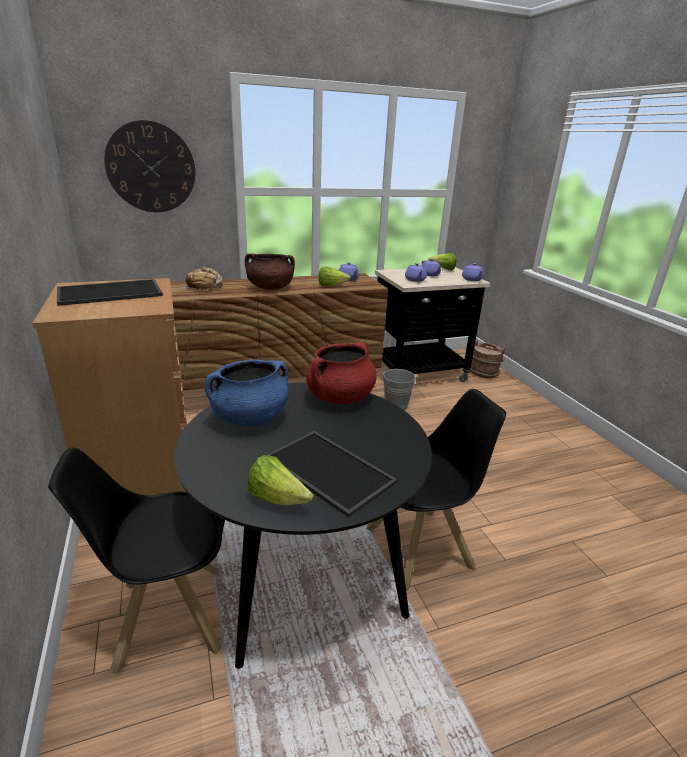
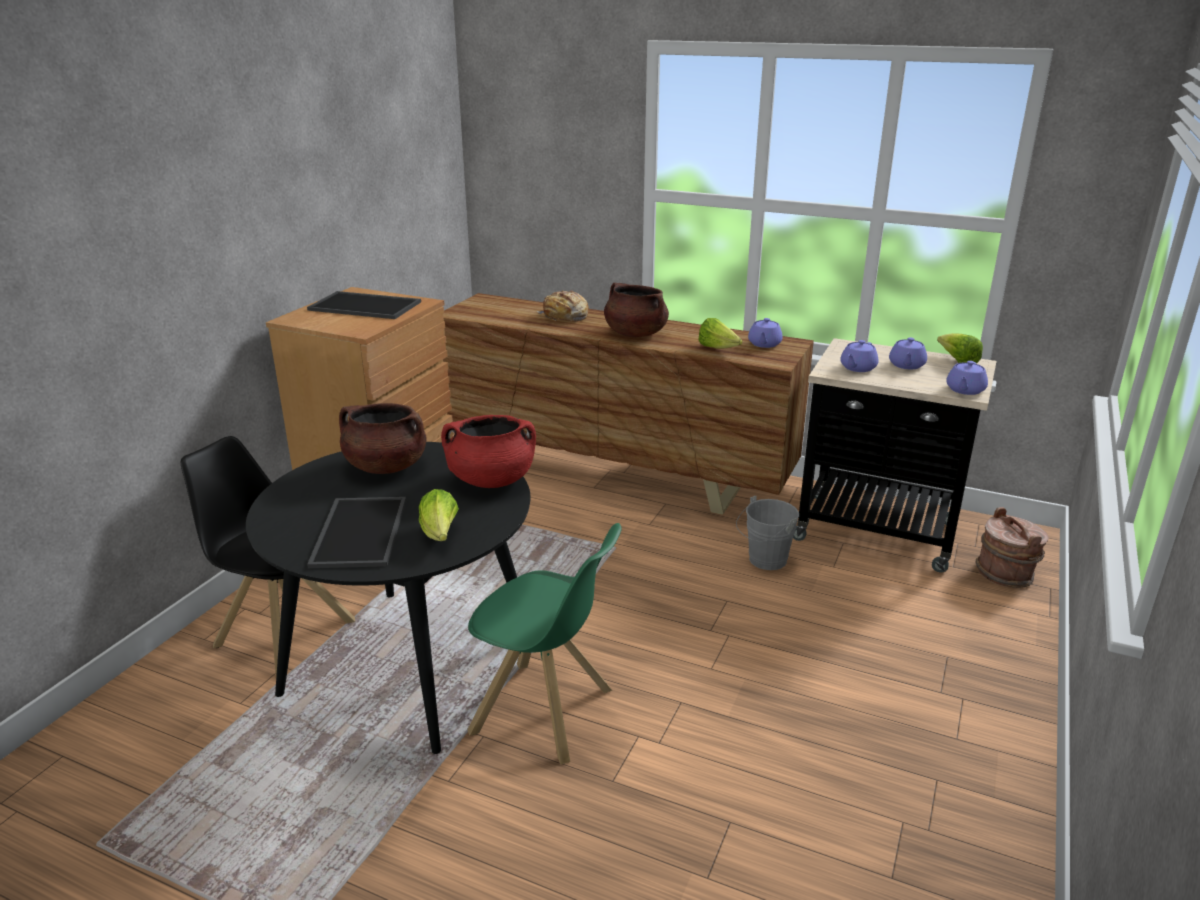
camera: 45 degrees right, 0 degrees up
wall clock [104,120,195,212] -> none
blue cooking pot [205,359,288,427] -> brown cooking pot [339,403,426,474]
lettuce [248,455,314,505] -> lettuce moved to [419,489,459,541]
black chair [366,389,506,591] -> green chair [467,523,622,764]

